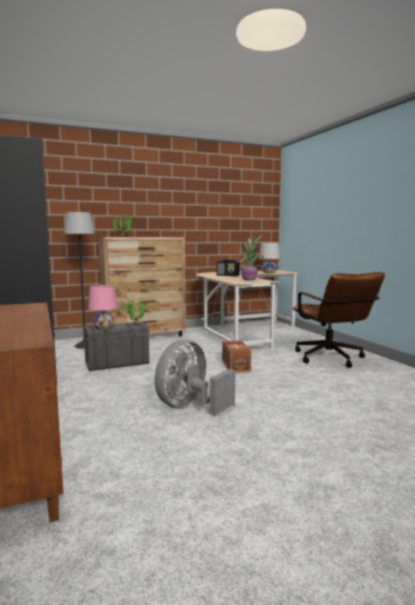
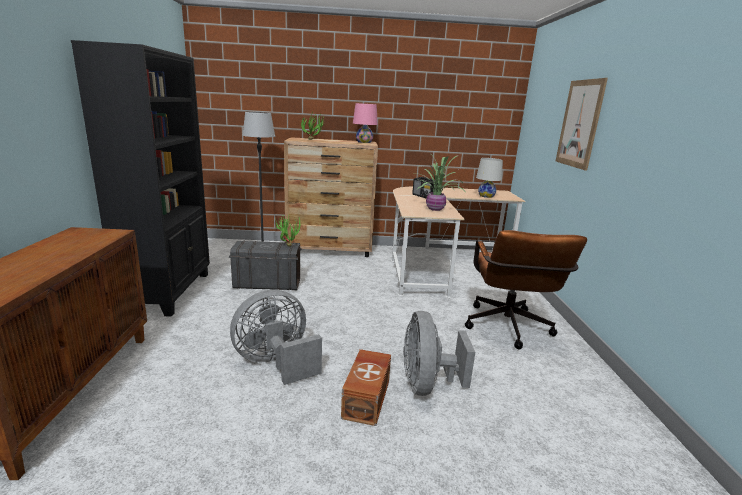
camera: 20 degrees right, 10 degrees up
pink table lamp [88,285,118,329] -> pink table lamp moved to [353,103,378,143]
brown storage box [222,341,251,373] -> brown storage box moved to [341,349,391,426]
none -> grey fan [403,311,475,396]
none -> picture [556,78,608,171]

